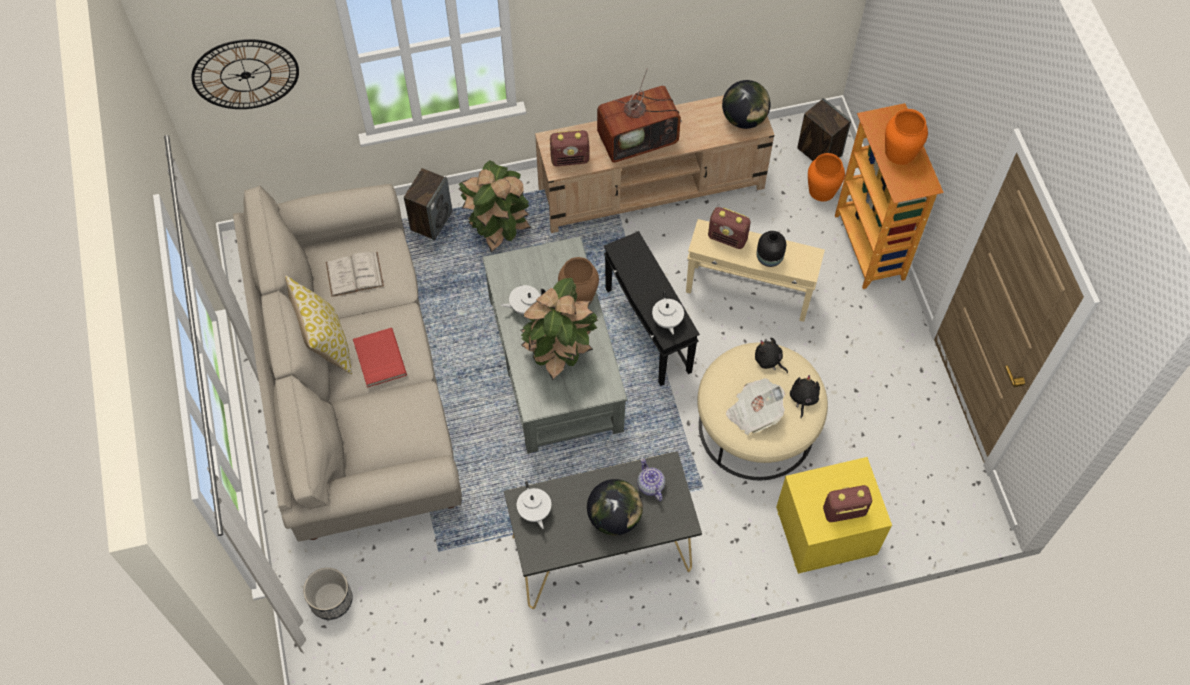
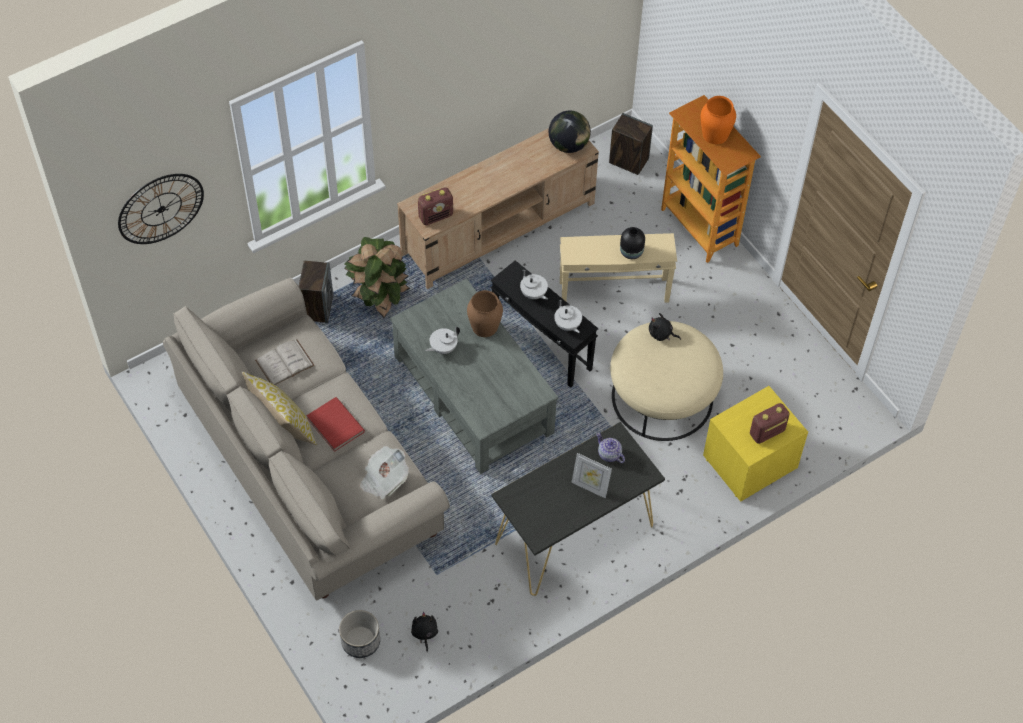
camera: 20 degrees left, 5 degrees down
white teapot [517,481,551,529] -> white teapot moved to [520,270,548,300]
potted plant [520,278,598,380] -> none
globe [587,479,643,536] -> picture frame [571,453,612,499]
television [597,68,683,163] -> none
radio [708,207,751,249] -> none
newspaper [726,378,785,435] -> newspaper moved to [360,446,409,500]
black plush toy [790,375,820,418] -> black plush toy moved to [411,612,438,652]
orange vase [808,153,845,201] -> none

